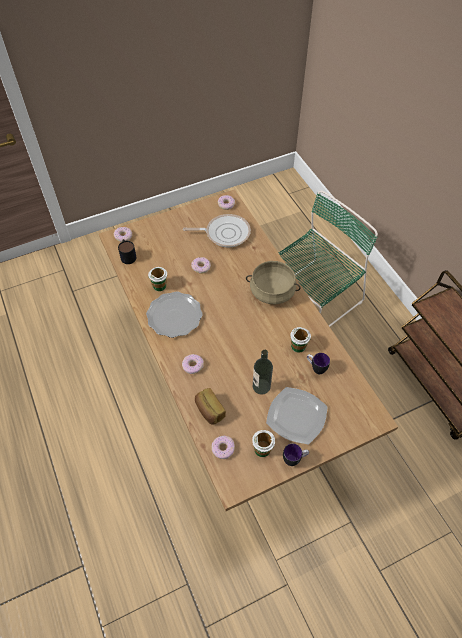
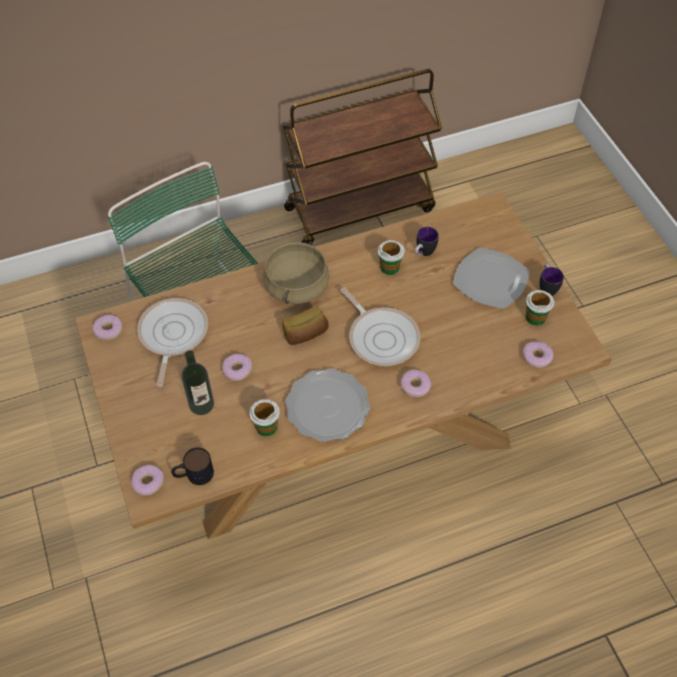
camera: 85 degrees left, 0 degrees up
bread [195,388,226,425] -> bread moved to [282,306,329,345]
bottle [253,350,273,395] -> bottle moved to [181,350,214,415]
none -> frying pan [340,287,421,366]

